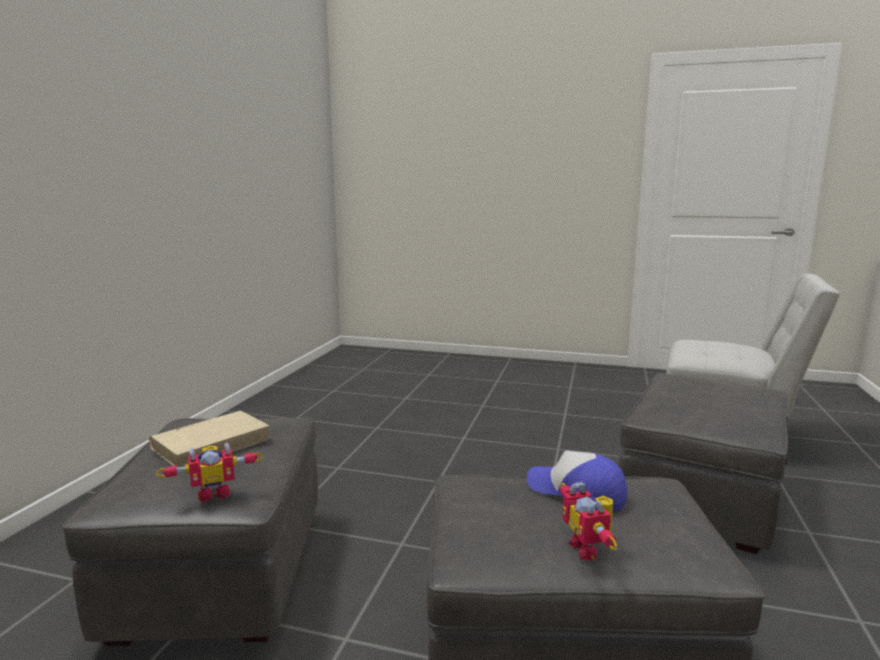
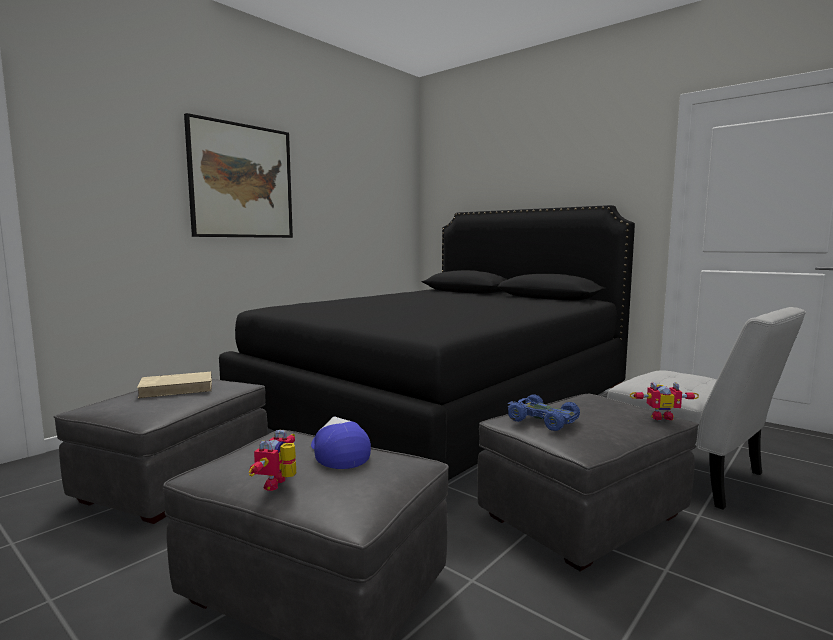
camera: 25 degrees right, 5 degrees down
toy robot [156,442,263,502] -> toy robot moved to [630,382,699,420]
none -> picture [184,113,293,238]
none -> black bed [219,205,635,480]
none -> blue toy car [508,394,580,431]

